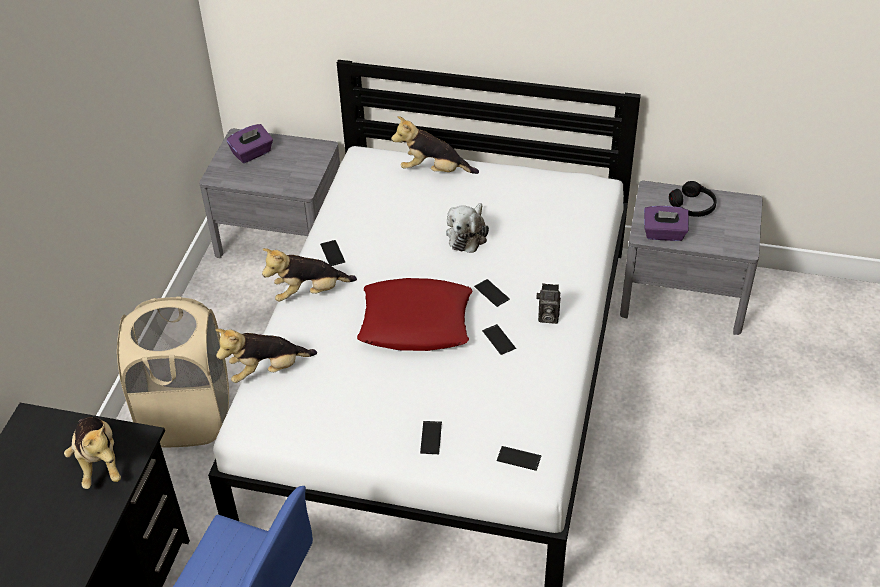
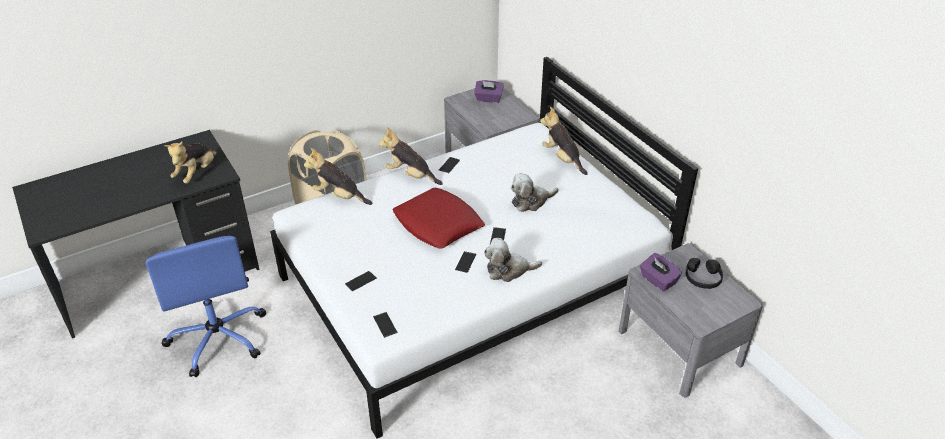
camera: 45 degrees right, 5 degrees down
camera [536,283,561,324] -> plush toy [484,238,542,282]

